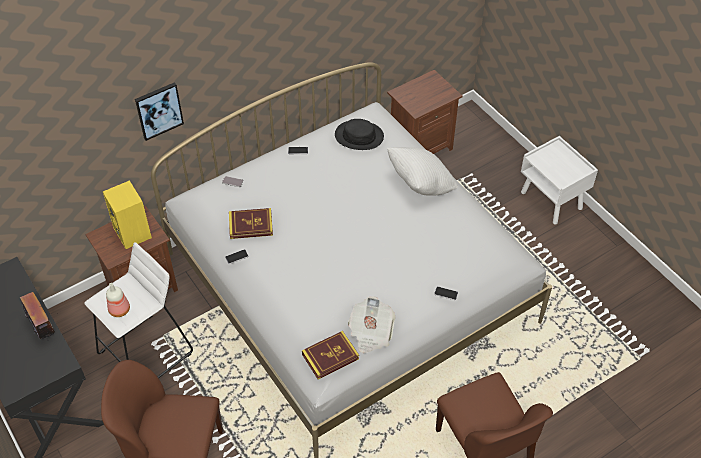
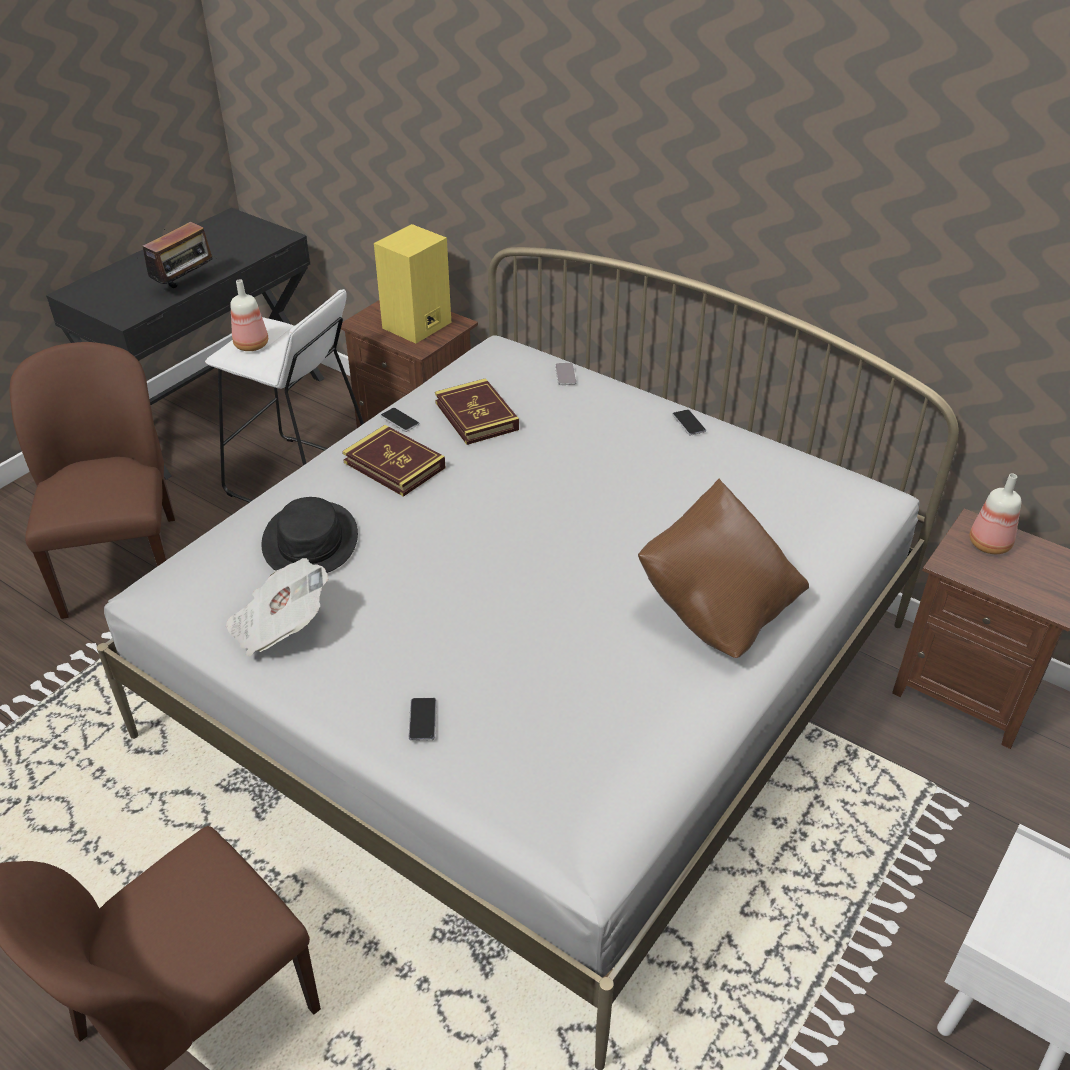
camera: 70 degrees right, 10 degrees down
picture [135,82,184,141] -> none
book [302,331,359,380] -> book moved to [342,425,445,497]
black hat [335,119,384,150] -> black hat moved to [262,497,358,573]
white pillow [387,147,458,196] -> brown pillow [638,478,809,658]
none -> bottle [970,474,1021,554]

